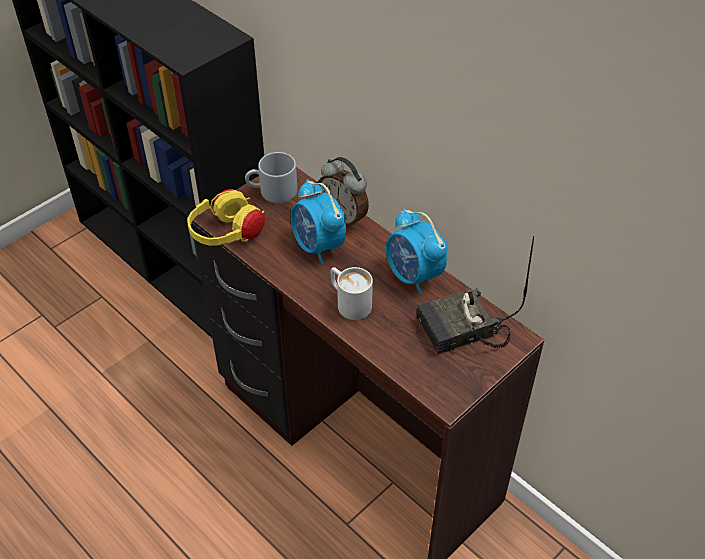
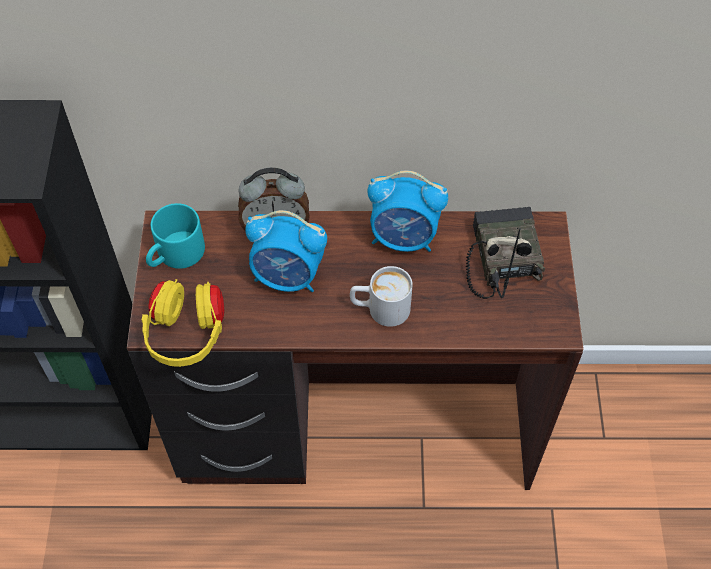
camera: 45 degrees left, 10 degrees up
grey mug [245,152,297,203] -> turquoise mug [146,203,205,269]
radio [417,236,534,354] -> radio turned 150 degrees clockwise [466,207,545,299]

